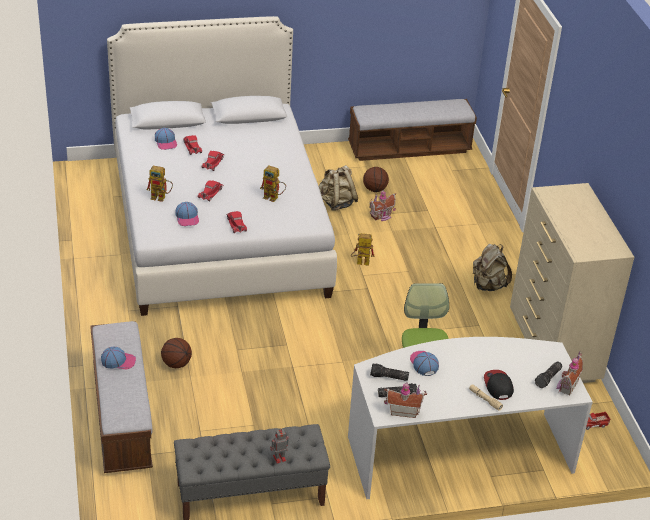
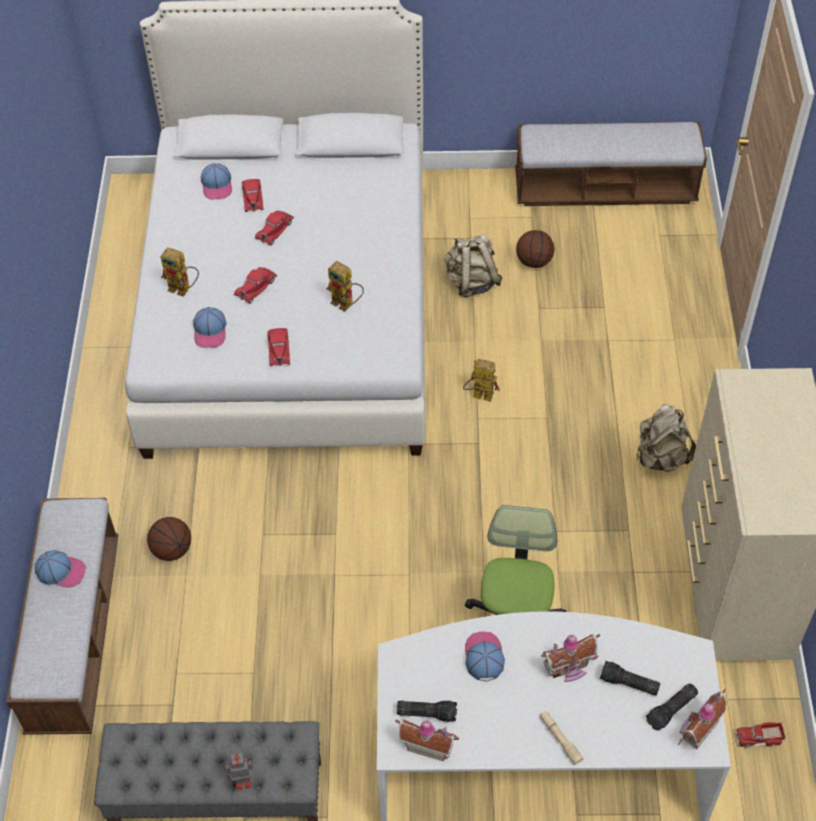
camera: 15 degrees right, 15 degrees up
toy house [369,190,396,221] -> toy house moved to [541,634,600,682]
flashlight [370,363,409,381] -> flashlight moved to [600,661,661,696]
cap [484,370,514,400] -> none

